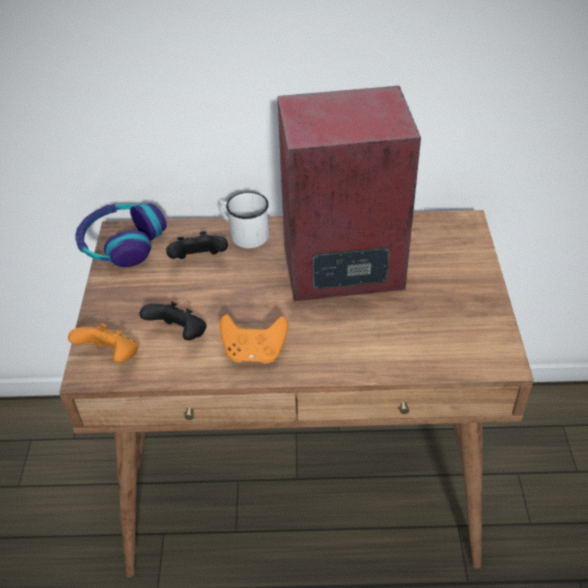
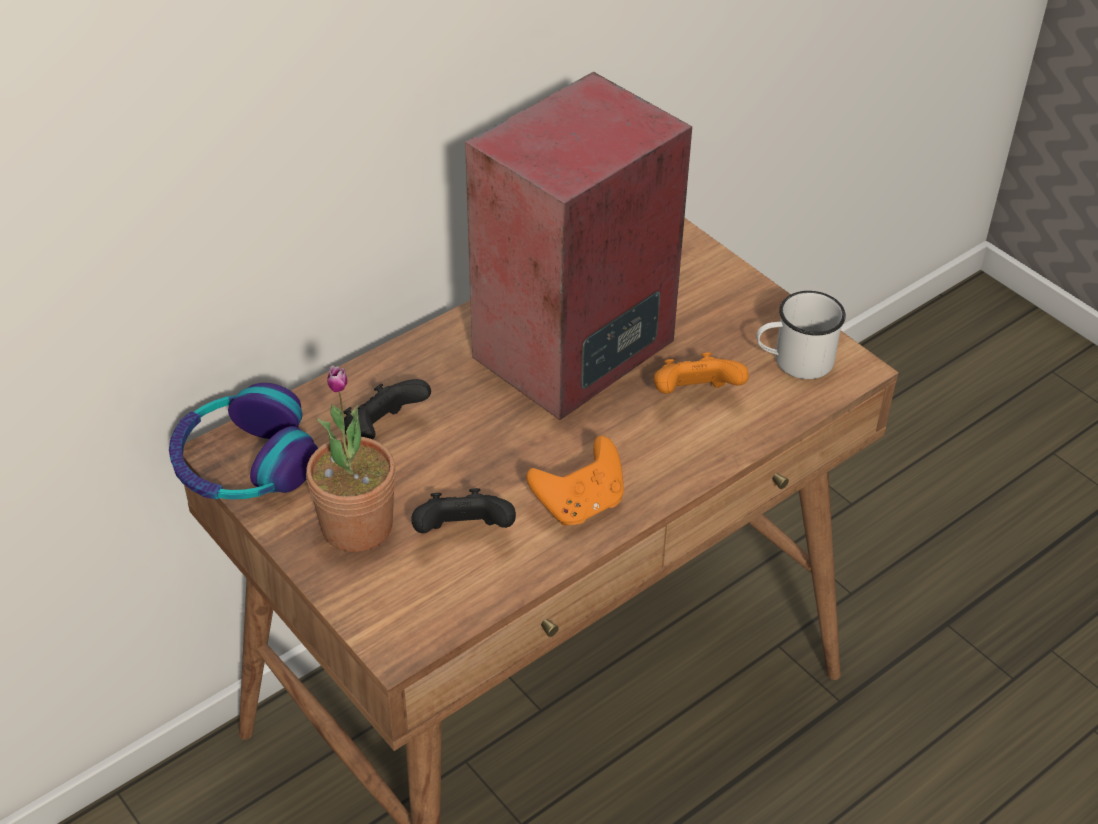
camera: 40 degrees left, 0 degrees up
orange game controller [68,323,138,363] -> orange game controller moved to [654,352,749,394]
white mug [219,192,269,248] -> white mug moved to [756,291,846,379]
none -> potted plant [306,366,396,552]

